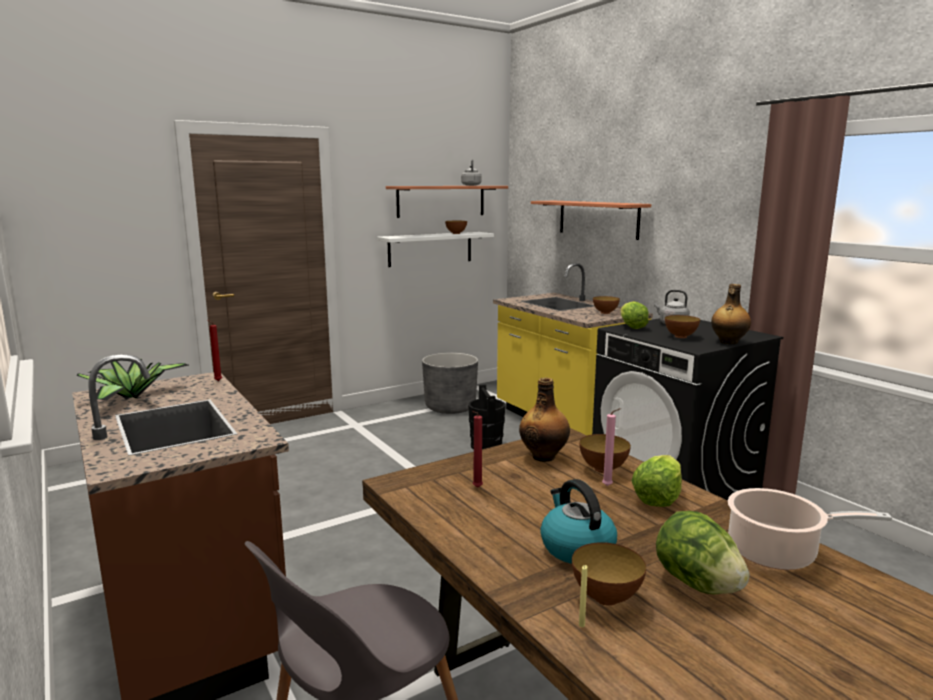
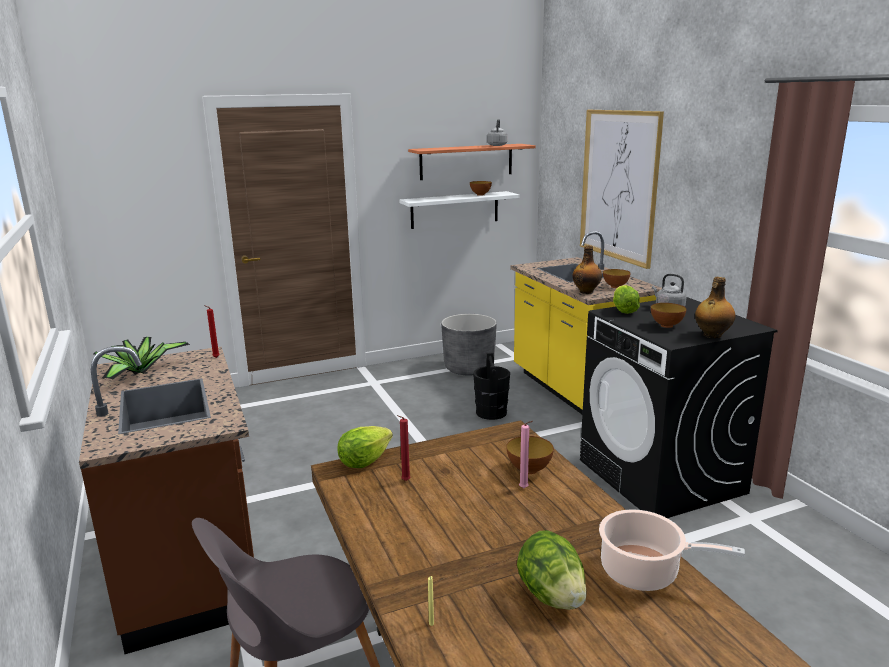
camera: 10 degrees right, 5 degrees up
bottle [519,377,570,462] -> bottle moved to [572,245,602,294]
shelf [531,201,651,240] -> picture [580,110,664,269]
kettle [540,479,617,564] -> none
bowl [572,542,646,606] -> none
lettuce [632,455,682,507] -> lettuce moved to [337,426,393,468]

